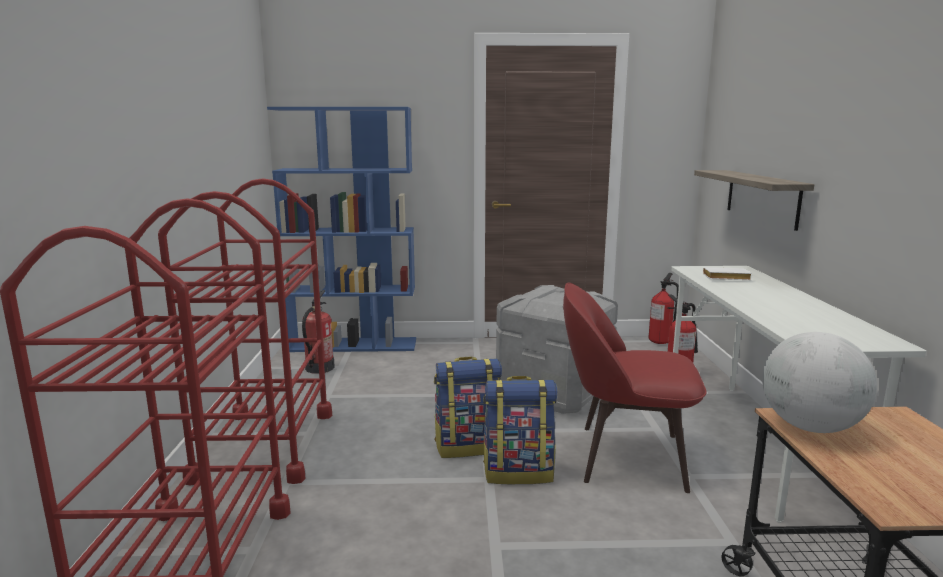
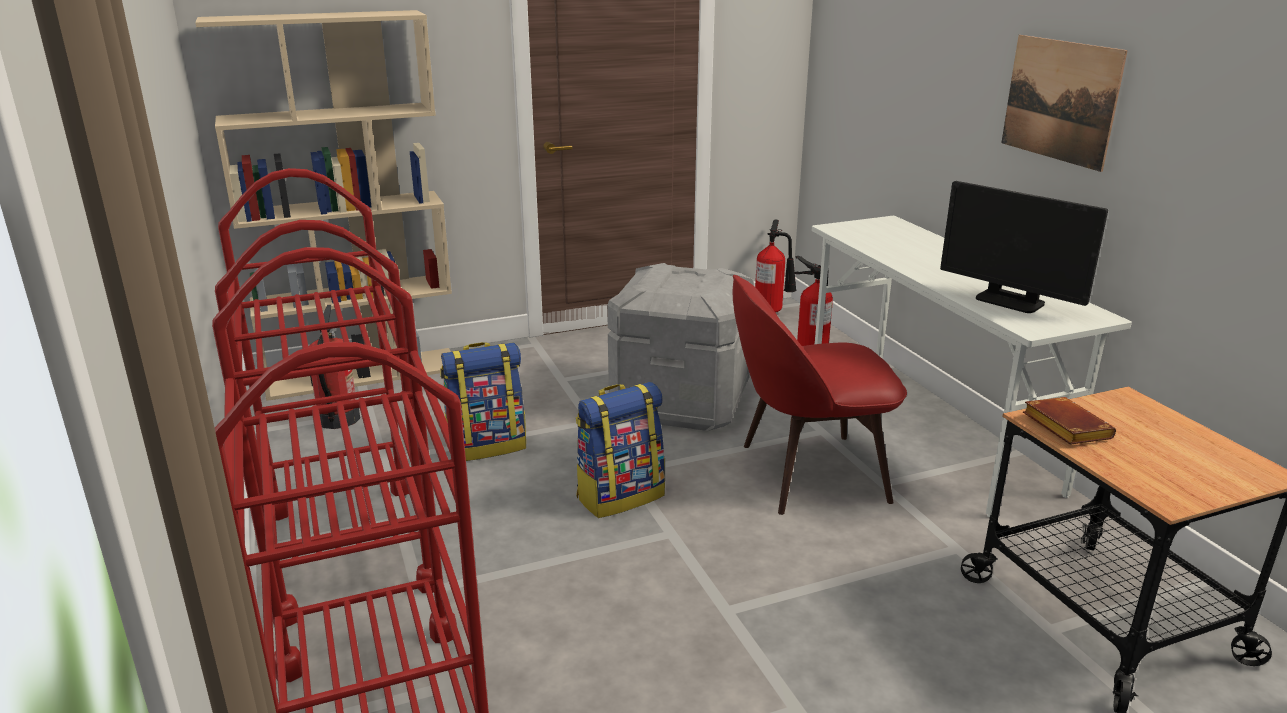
camera: 20 degrees left, 10 degrees up
blue bookcase [267,107,416,352] -> beige bookcase [195,10,452,401]
backpack [483,376,557,484] -> backpack moved to [440,342,526,461]
shelf [694,170,814,231] -> none
white book [703,267,752,280] -> none
globe [762,332,877,433] -> brown book [1023,397,1116,445]
none -> monitor [940,181,1108,313]
none -> picture [1001,35,1128,172]

